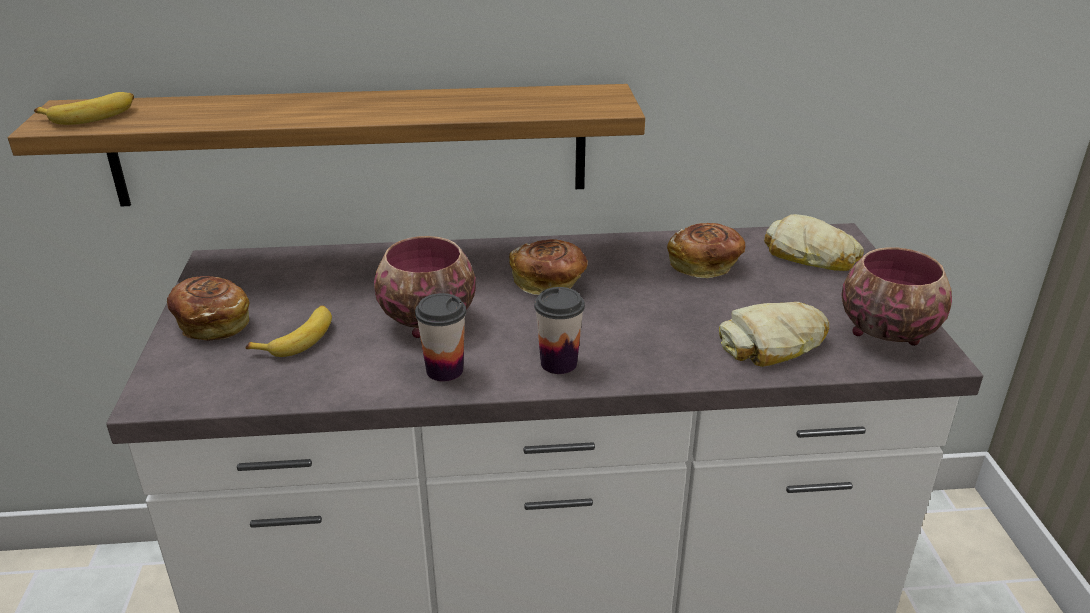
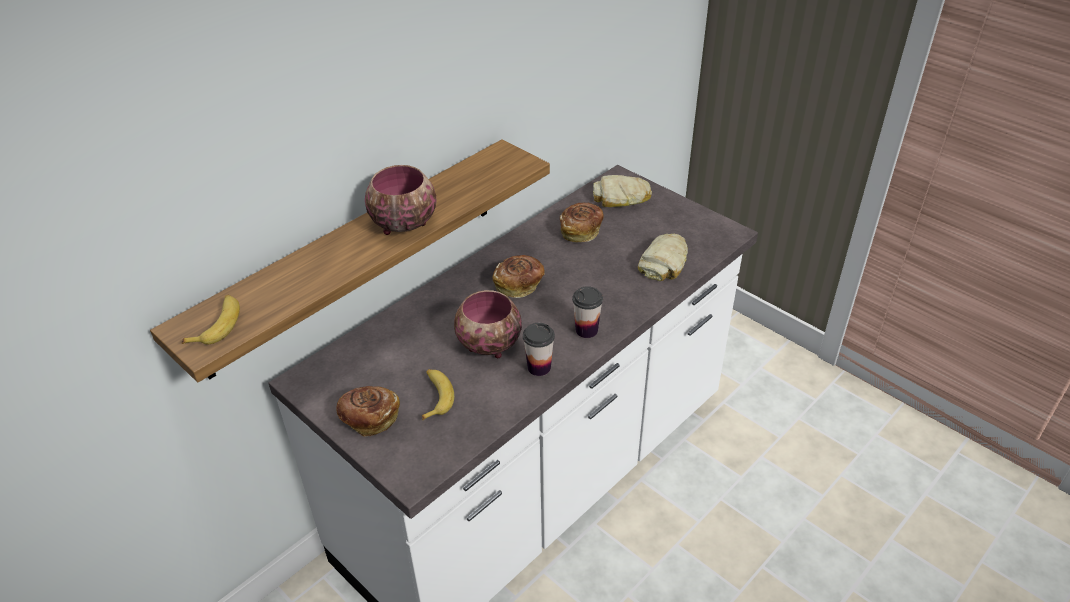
camera: 40 degrees left, 10 degrees up
bowl [842,247,952,346] -> bowl moved to [365,165,437,235]

